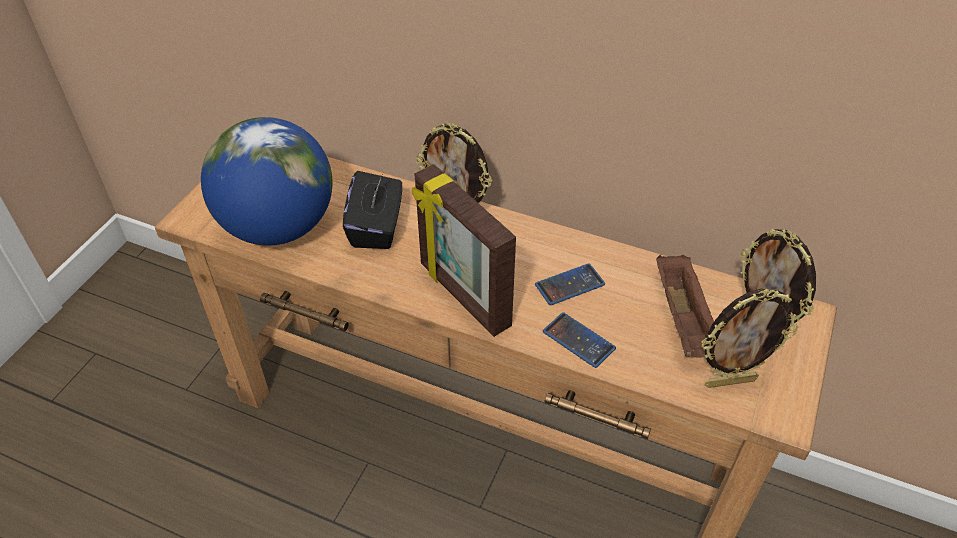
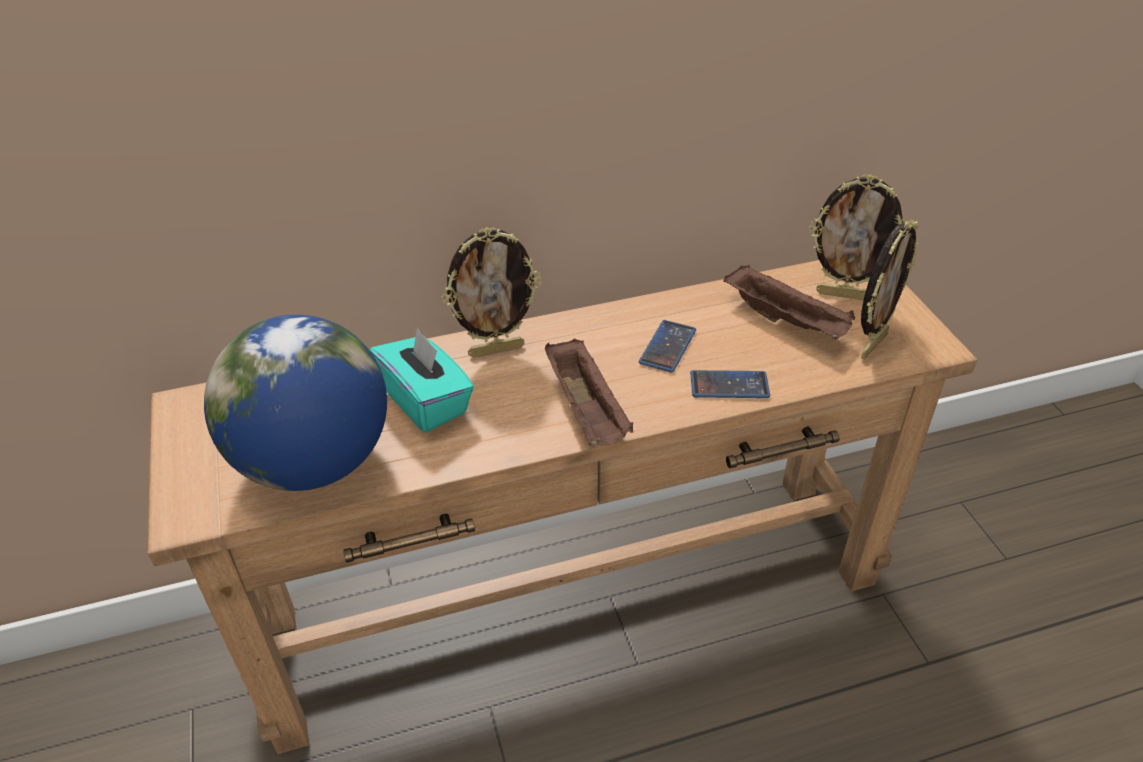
camera: 40 degrees left, 5 degrees down
black tissue box [343,171,402,249] -> turquoise tissue box [370,327,474,432]
picture frame [412,164,516,337] -> brown tray [545,339,633,446]

